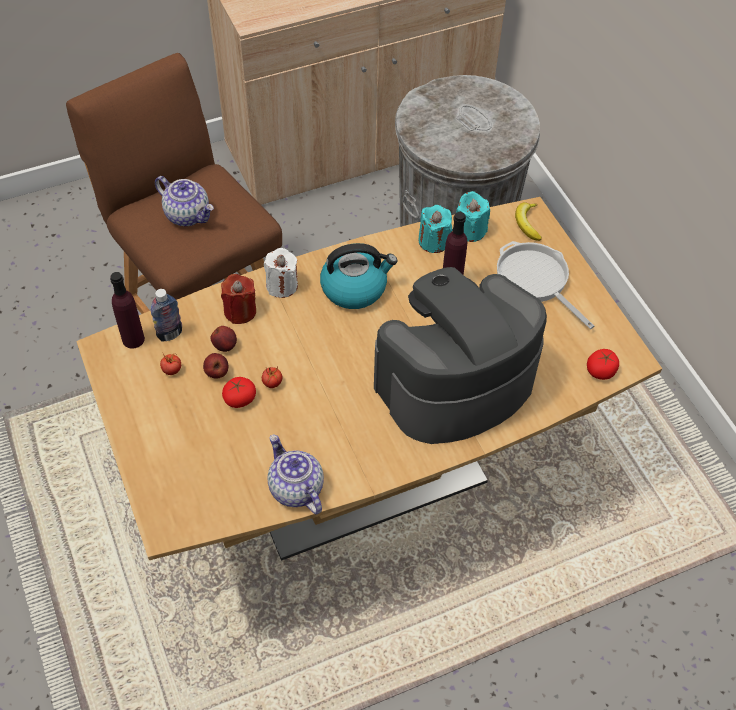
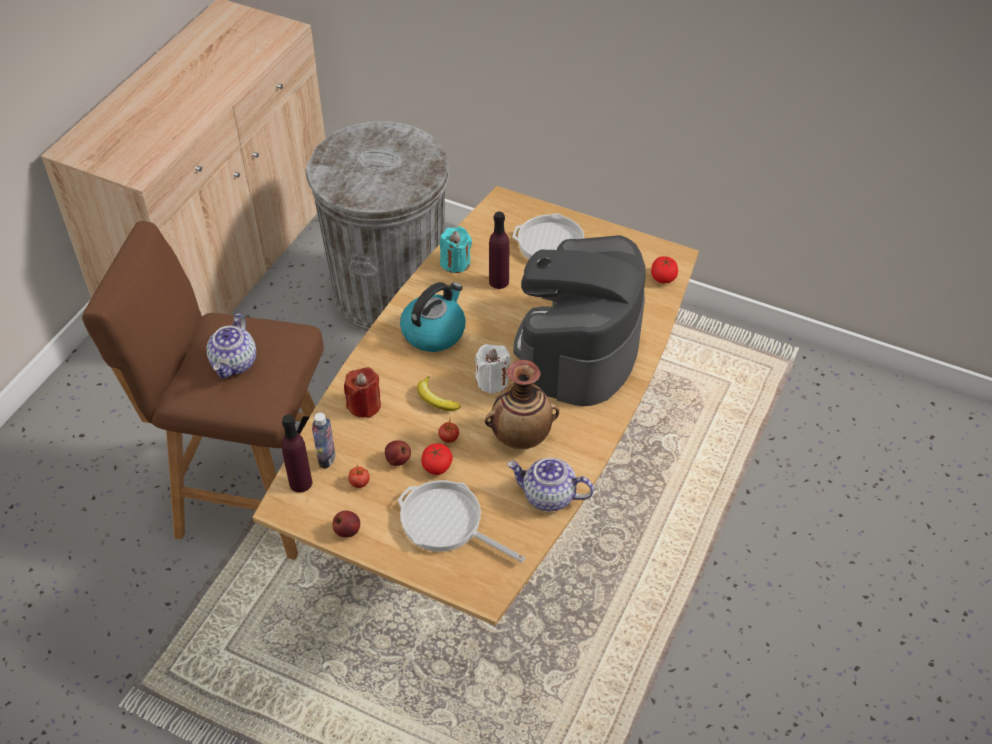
camera: 40 degrees left, 5 degrees down
teapot [155,176,214,226] -> teapot turned 105 degrees clockwise [206,314,256,378]
apple [210,326,237,352] -> apple moved to [333,511,360,538]
white candle [264,248,298,298] -> white candle moved to [475,344,511,394]
turquoise candle [456,191,490,242] -> none
banana [515,202,542,241] -> banana moved to [417,376,461,411]
none -> frying pan [398,480,525,563]
none -> vase [485,360,559,449]

